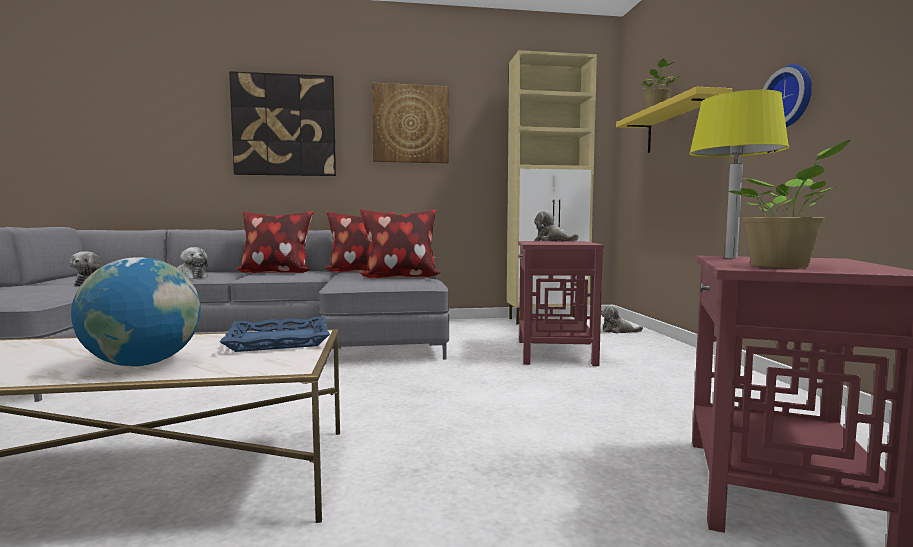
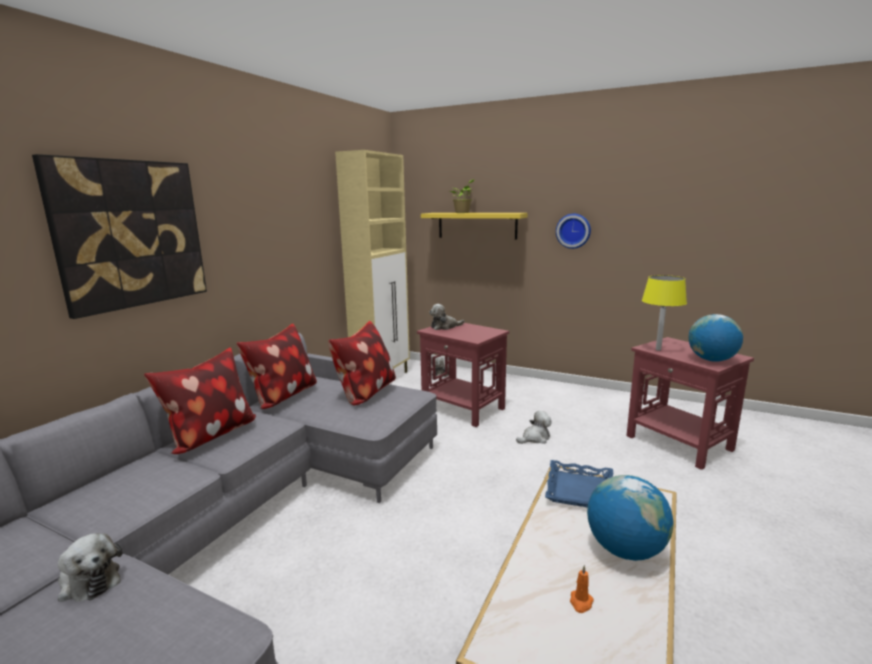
camera: 55 degrees left, 10 degrees up
plush toy [177,247,208,279] -> plush toy moved to [516,411,552,444]
picture [372,83,449,164] -> none
potted plant [727,140,851,268] -> globe [689,314,743,362]
none -> orange candle [570,565,594,613]

